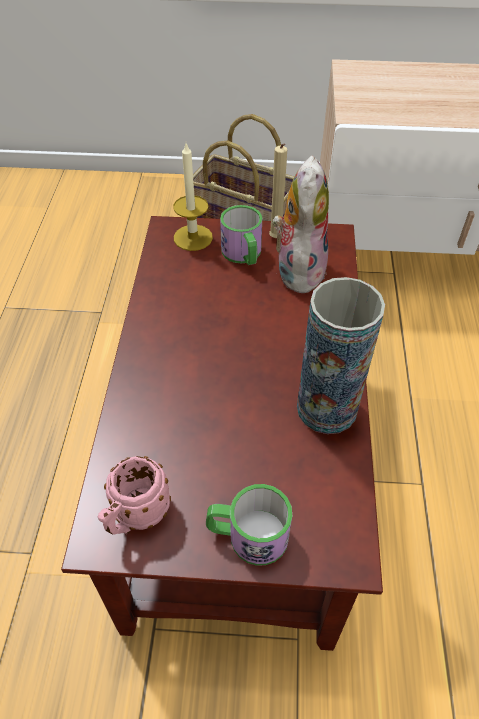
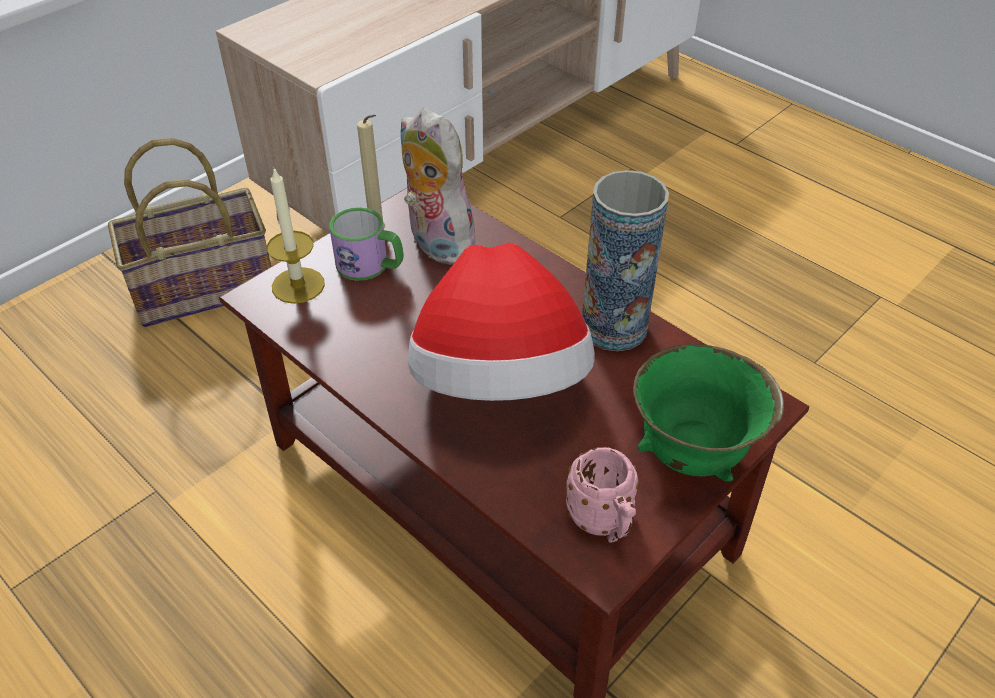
camera: 50 degrees left, 5 degrees down
mug [206,484,292,566] -> green bowl [633,344,784,481]
none -> hat [408,243,595,401]

